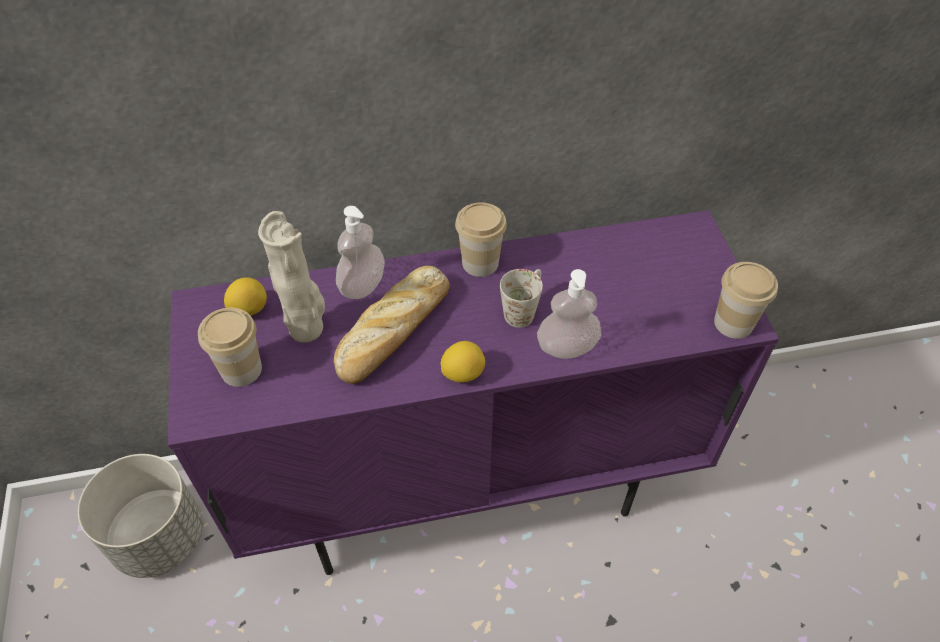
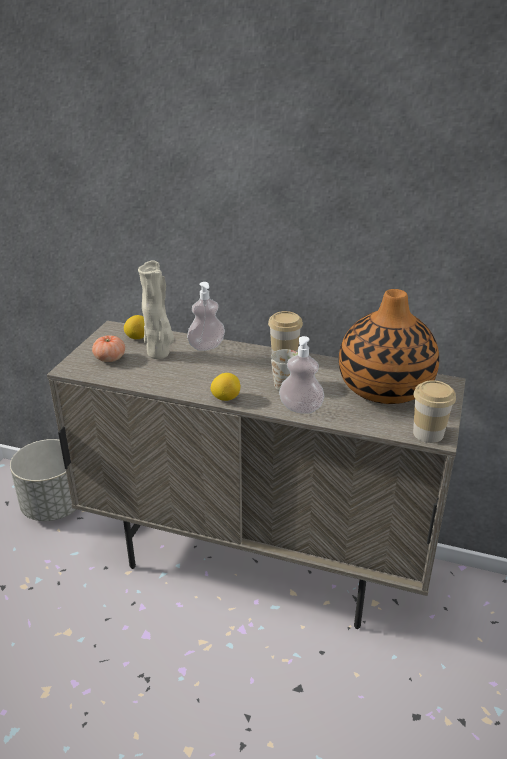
camera: 30 degrees right, 20 degrees down
purple cabinet [168,210,779,575] -> beige cabinet [47,321,466,629]
cup [198,308,262,387] -> tomato [92,335,125,362]
bread [334,266,450,384] -> none
none -> vase [339,289,439,404]

